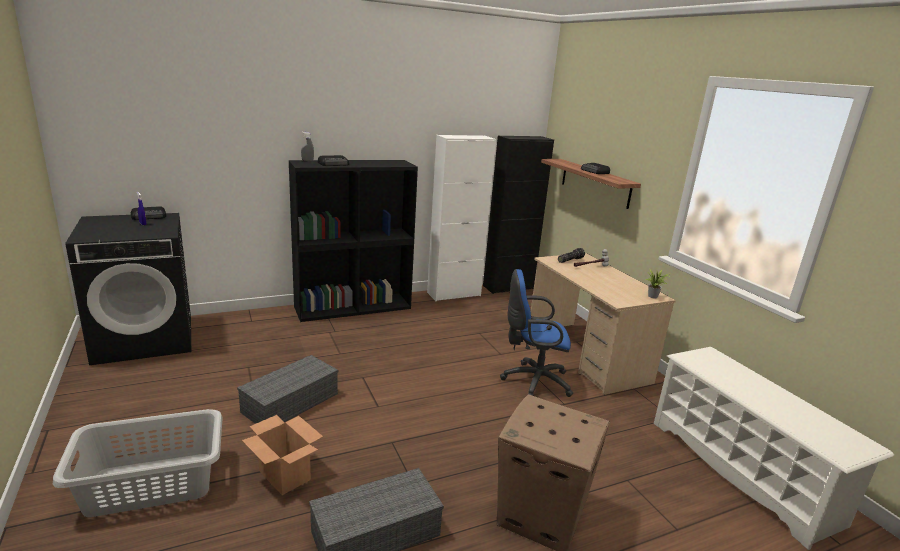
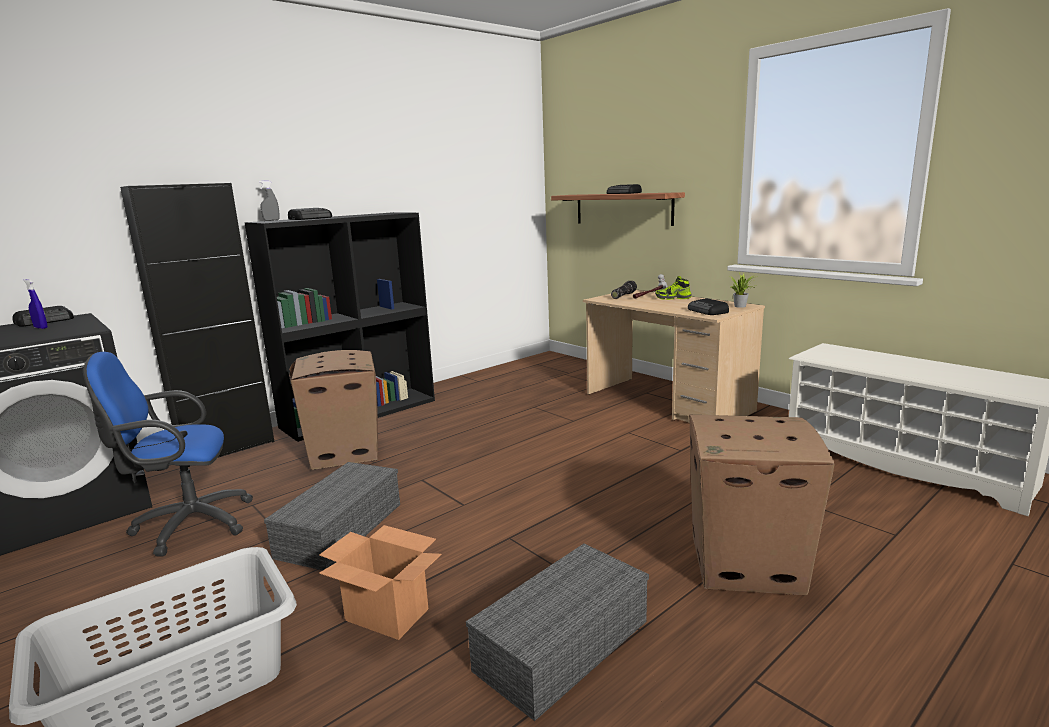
camera: 15 degrees left, 5 degrees down
white cabinet [427,135,496,301] -> none
black cabinet [483,136,554,294] -> black cabinet moved to [120,183,275,467]
blue office chair [500,269,573,397] -> blue office chair moved to [83,352,253,556]
none -> cardboard box [289,350,378,470]
none -> shoe [655,276,692,300]
none -> radio [688,298,729,315]

